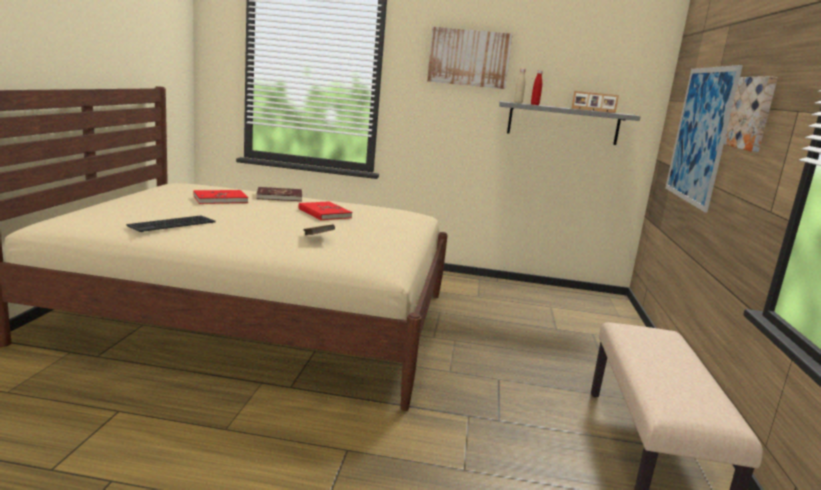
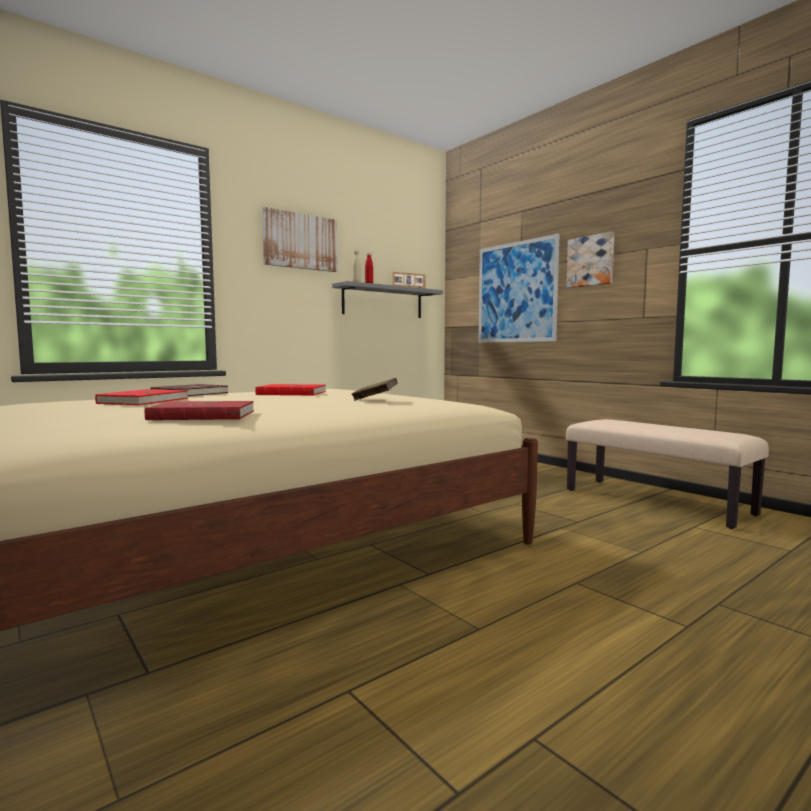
camera: 45 degrees left, 10 degrees down
keyboard [126,216,216,232] -> red book [145,401,254,420]

